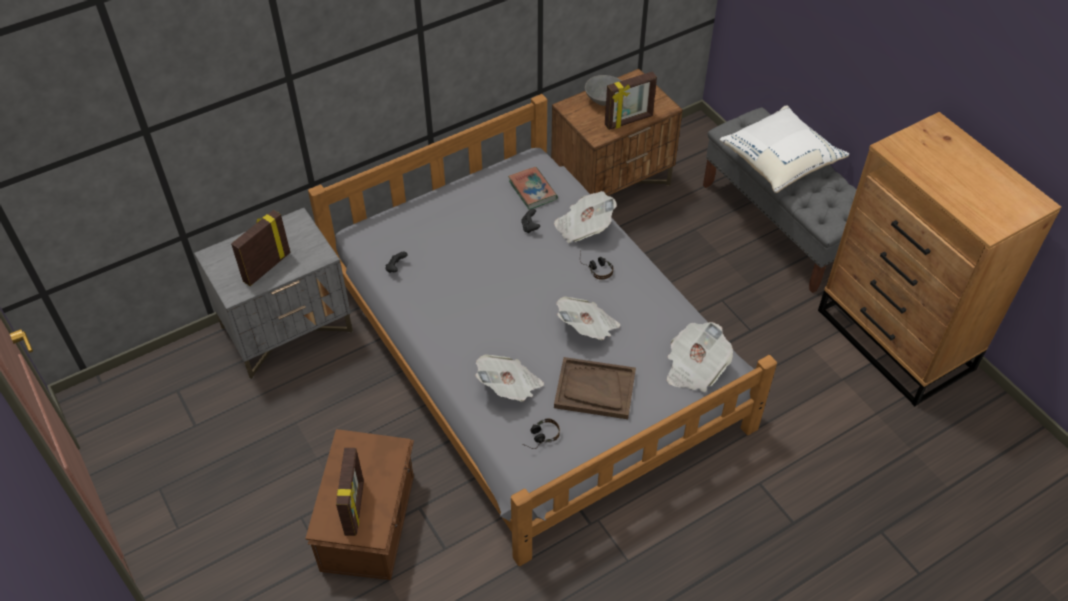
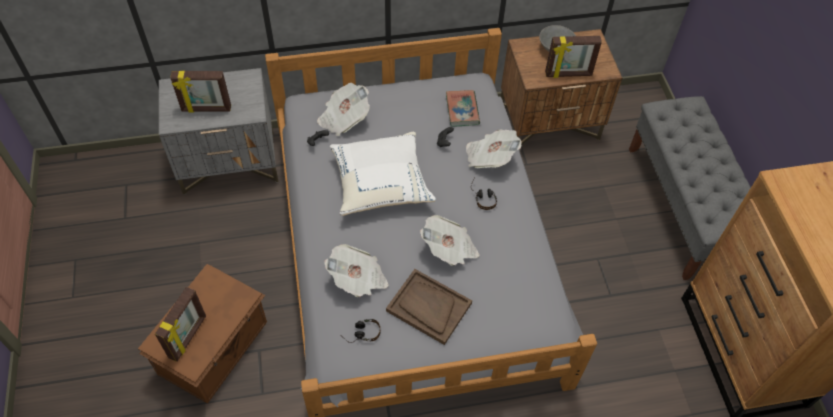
camera: 20 degrees right, 5 degrees up
picture frame [231,210,291,286] -> picture frame turned 150 degrees counterclockwise [170,71,231,112]
newspaper [667,322,733,392] -> newspaper moved to [317,83,370,136]
white pillow [720,105,849,193] -> white pillow moved to [330,132,436,216]

